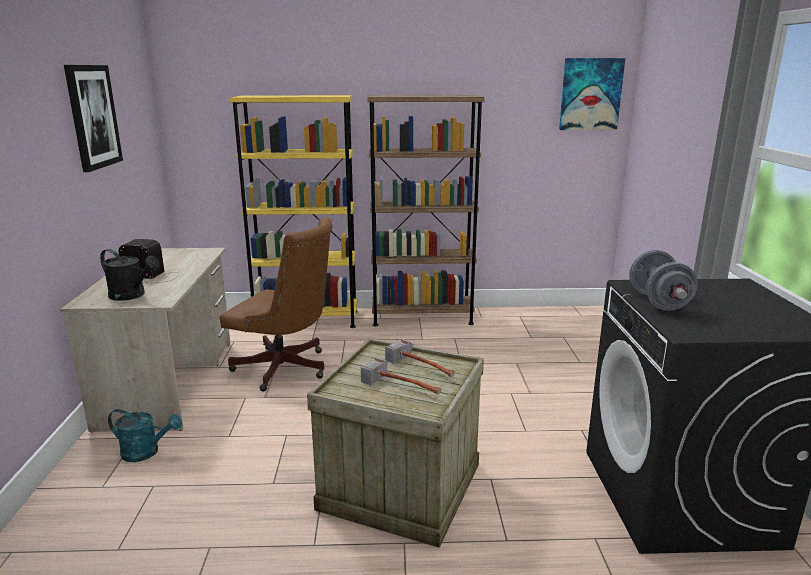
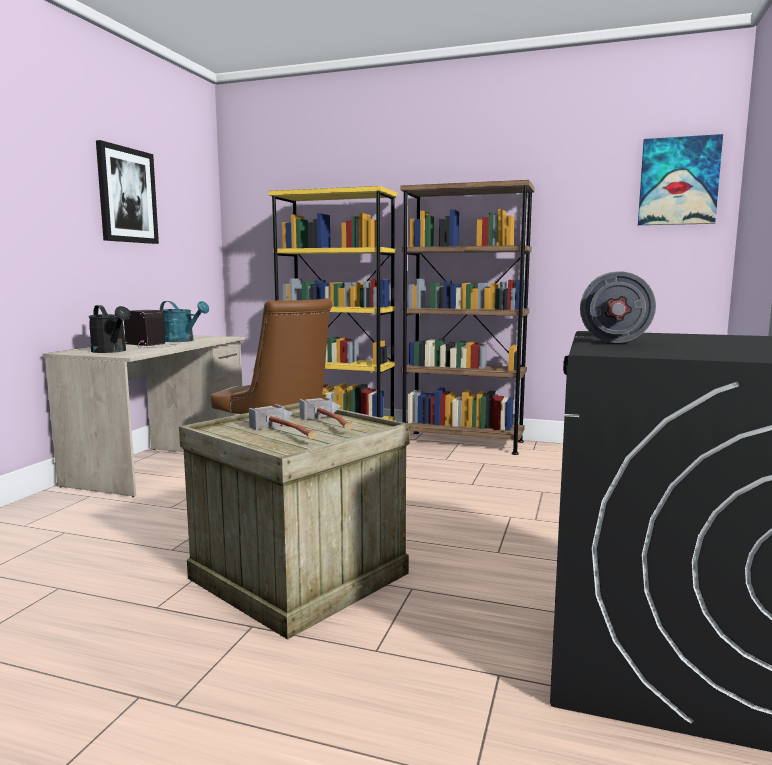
camera: 20 degrees right, 10 degrees down
turquoise watering can [108,409,182,462] -> turquoise watering can moved to [160,301,209,342]

